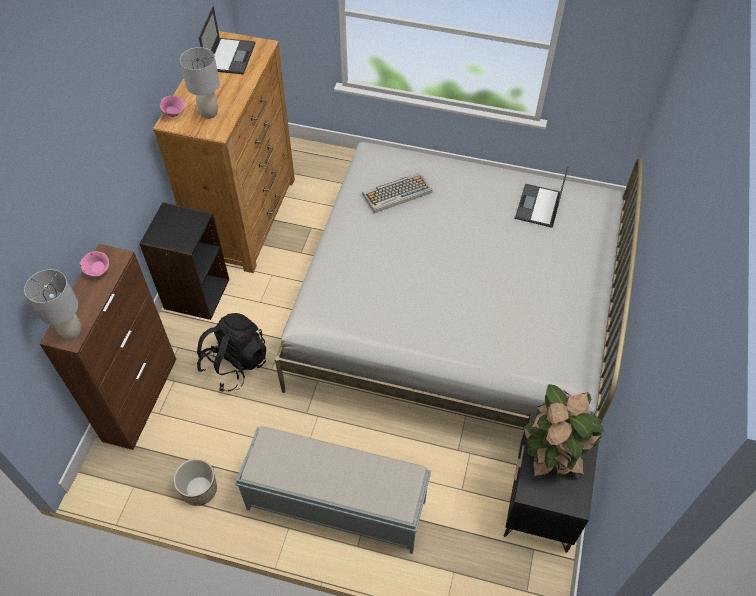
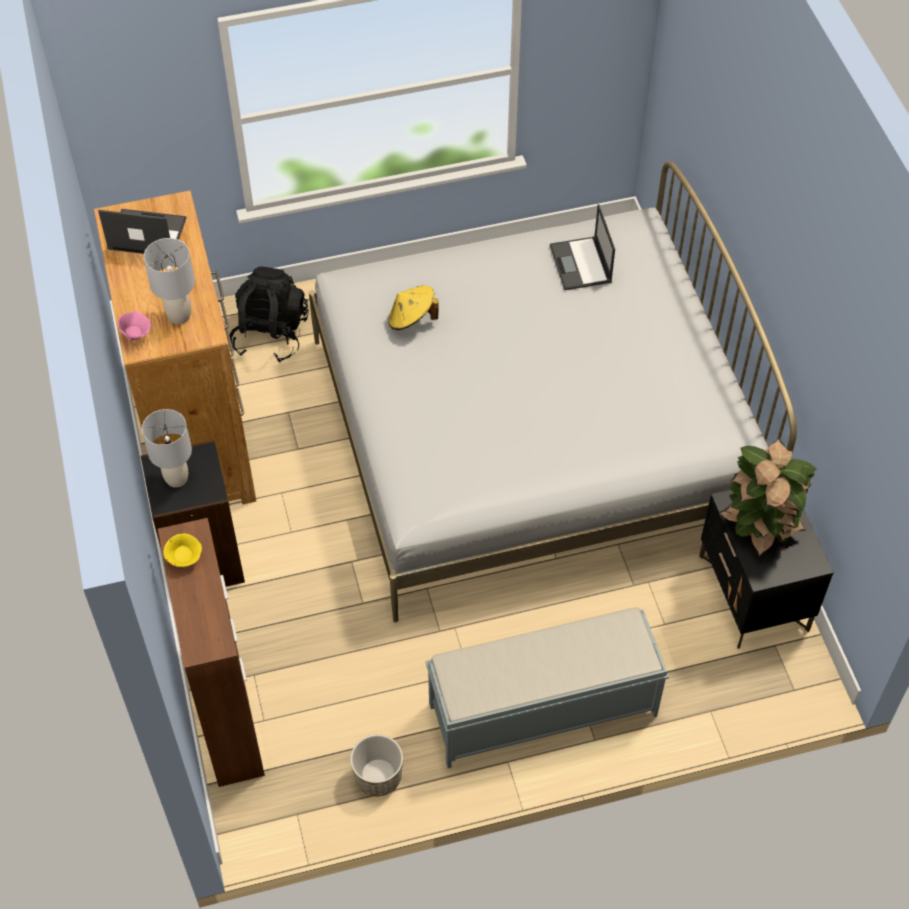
camera: 30 degrees left, 0 degrees up
grey table lamp [24,269,82,340] -> grey table lamp moved to [142,409,192,488]
pink bowl [80,251,109,276] -> yellow bowl [164,534,202,567]
black backpack [197,313,266,391] -> black backpack moved to [230,266,309,362]
laptop [199,6,255,75] -> laptop turned 60 degrees counterclockwise [98,209,187,254]
keyboard [362,172,432,213] -> yellow hat [388,286,439,330]

